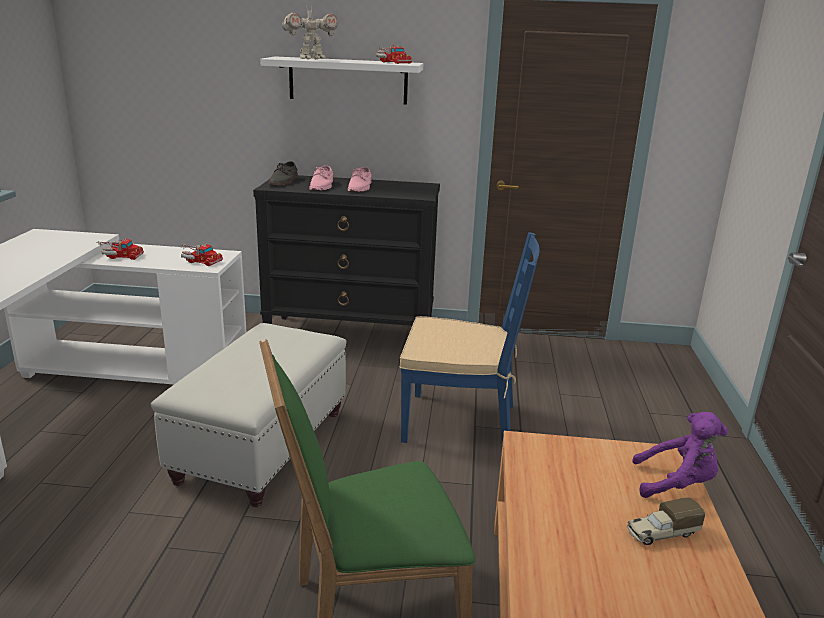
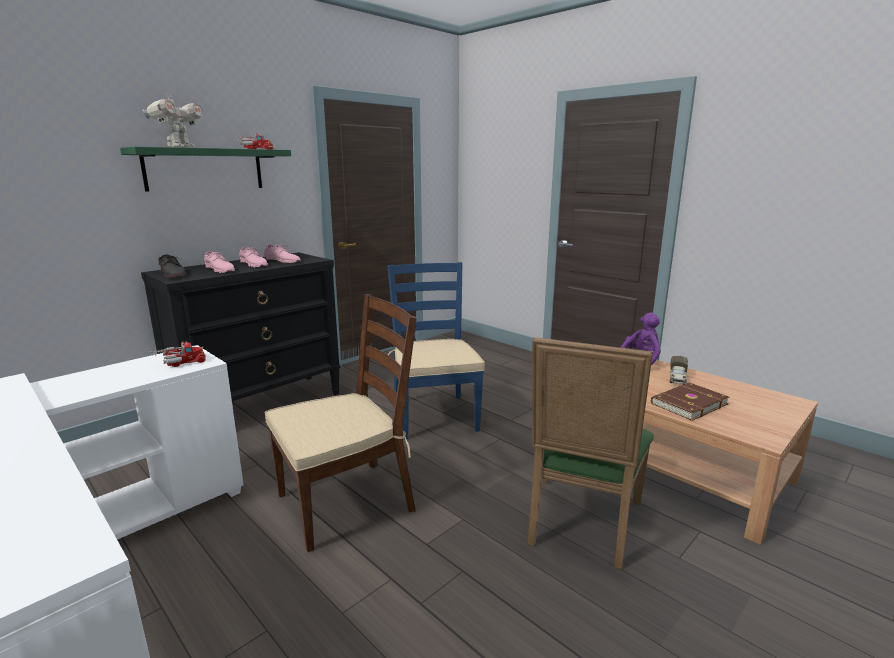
camera: 50 degrees left, 5 degrees down
toy truck [96,238,144,260] -> none
white ottoman [151,323,346,507] -> brown chair [264,294,417,552]
white shelf [260,56,423,105] -> green shelf [120,147,291,192]
blue chair [400,232,540,445] -> blue chair turned 60 degrees counterclockwise [387,262,485,439]
none -> pink shoe [264,245,301,263]
none -> brown book [651,382,729,421]

